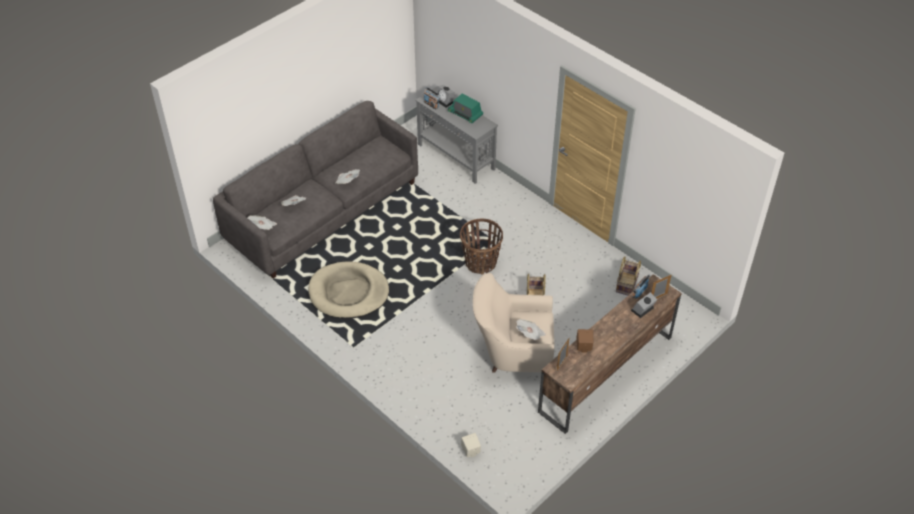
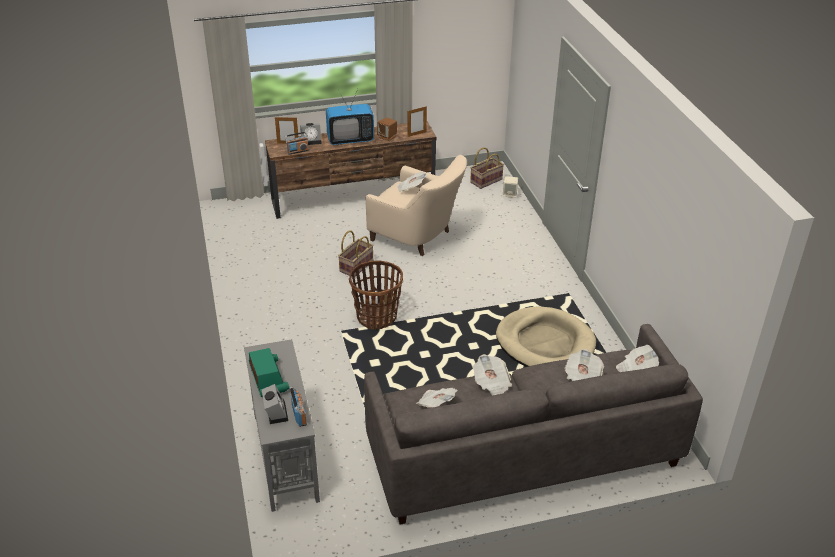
camera: 150 degrees left, 10 degrees down
basket [616,256,641,295] -> basket moved to [470,147,504,189]
none -> television [326,89,374,145]
none -> newspaper [416,388,458,408]

